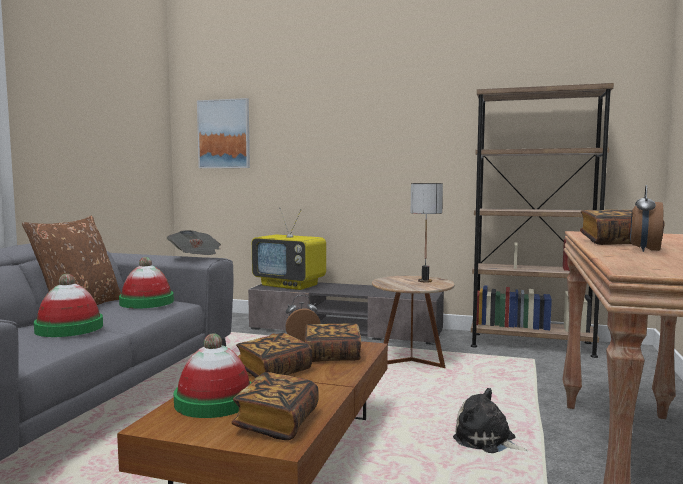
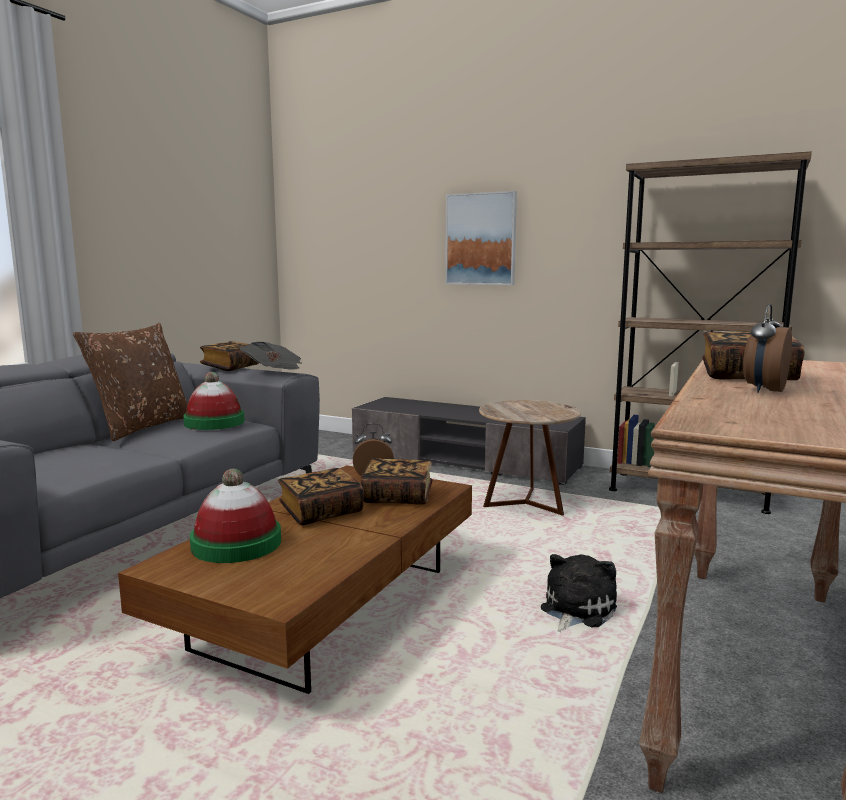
camera: 10 degrees right, 5 degrees up
hat [34,274,103,337] -> none
picture [197,98,250,168] -> picture moved to [445,191,517,285]
book [231,372,319,440] -> book moved to [200,341,258,371]
television [252,208,326,290] -> none
table lamp [411,183,443,283] -> none
plush toy [453,388,528,453] -> plush toy turned 75 degrees clockwise [541,554,617,632]

